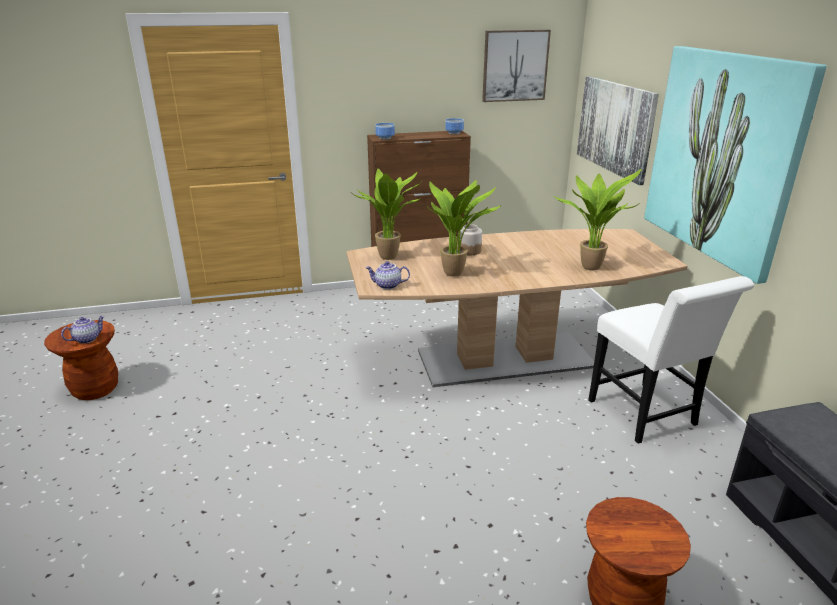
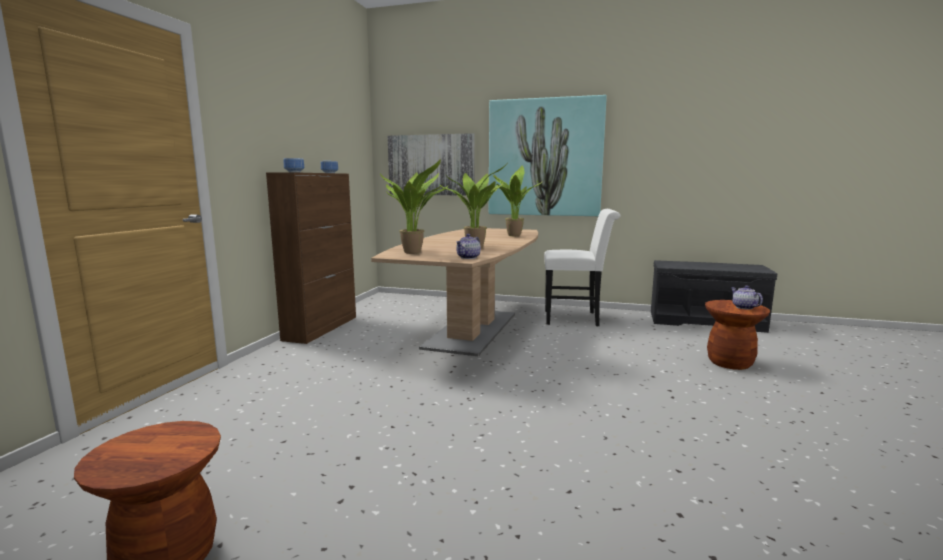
camera: 60 degrees left, 15 degrees down
teapot [61,316,105,344] -> teapot moved to [731,285,763,310]
jar [460,224,482,255] -> none
picture [482,30,551,102] -> none

